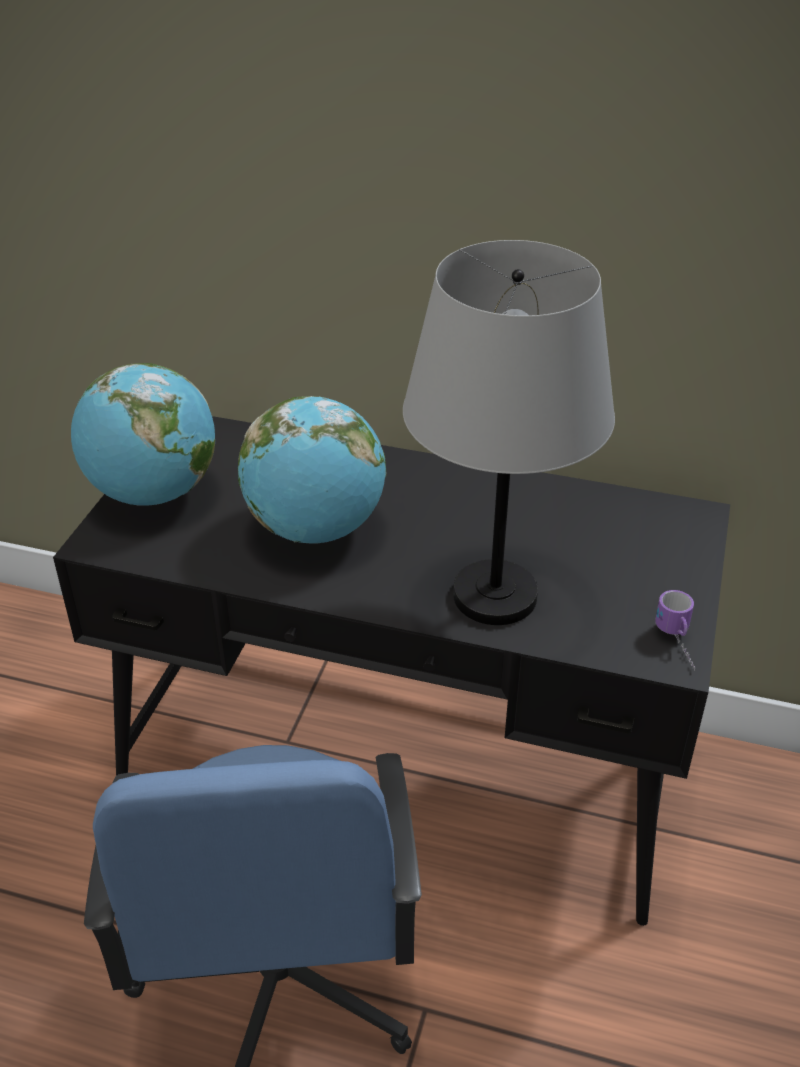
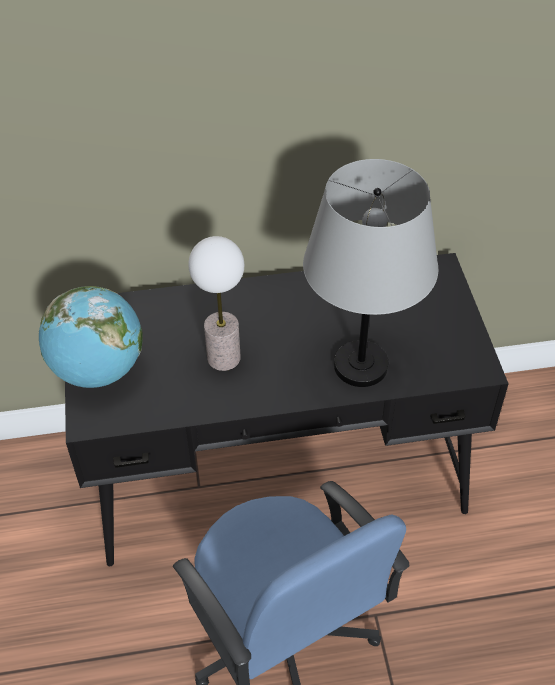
camera: 25 degrees left, 10 degrees up
globe [238,396,387,544] -> table lamp [188,236,244,371]
mug [655,590,695,671] -> none

